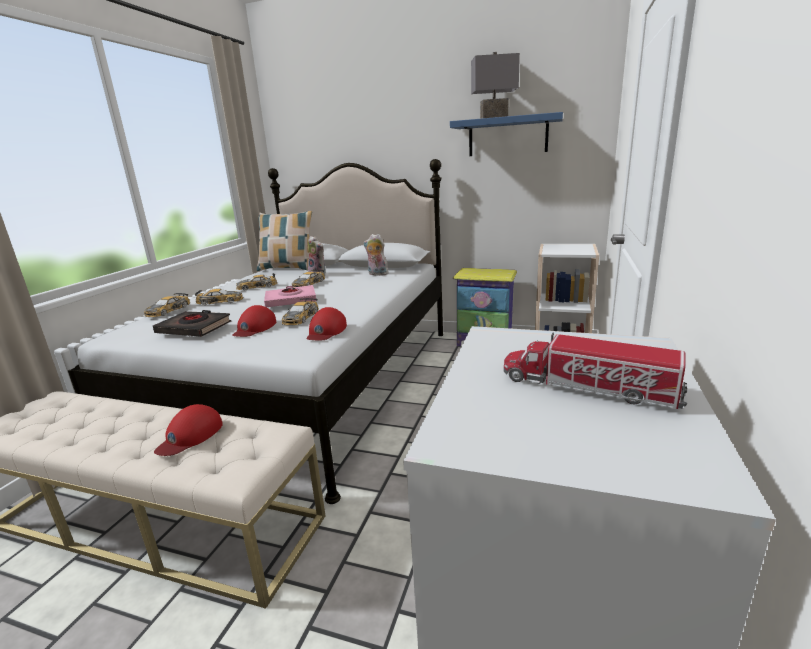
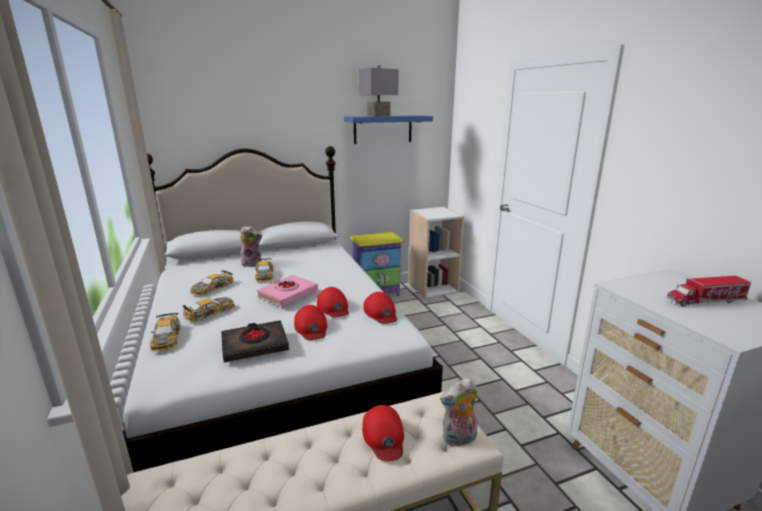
camera: 40 degrees left, 0 degrees up
pillow [257,211,312,271] -> none
toy car [282,298,319,325] -> red cap [317,287,349,318]
plush toy [363,234,389,276] -> plush toy moved to [440,378,478,447]

